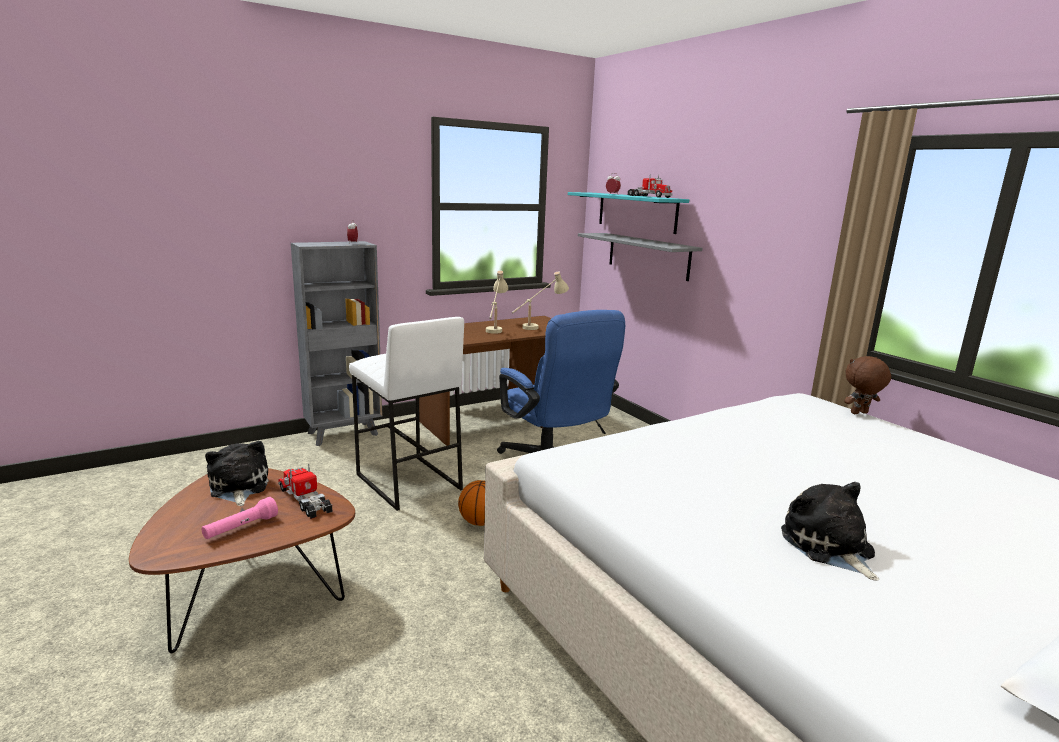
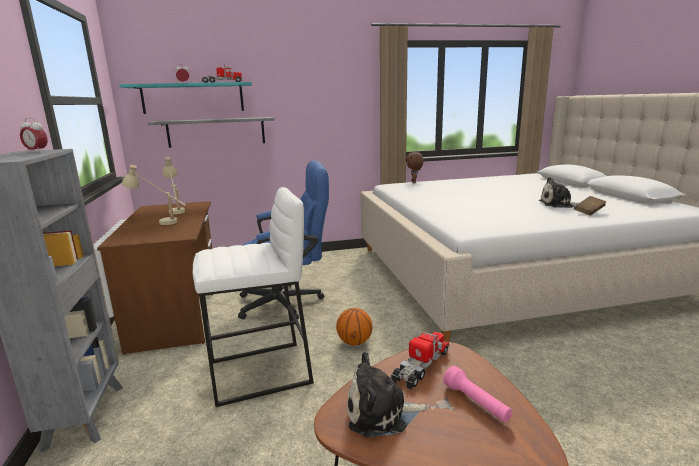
camera: 70 degrees left, 0 degrees up
toy truck [278,464,332,519] -> toy truck turned 150 degrees clockwise [391,330,449,390]
none -> brown book [574,196,607,216]

